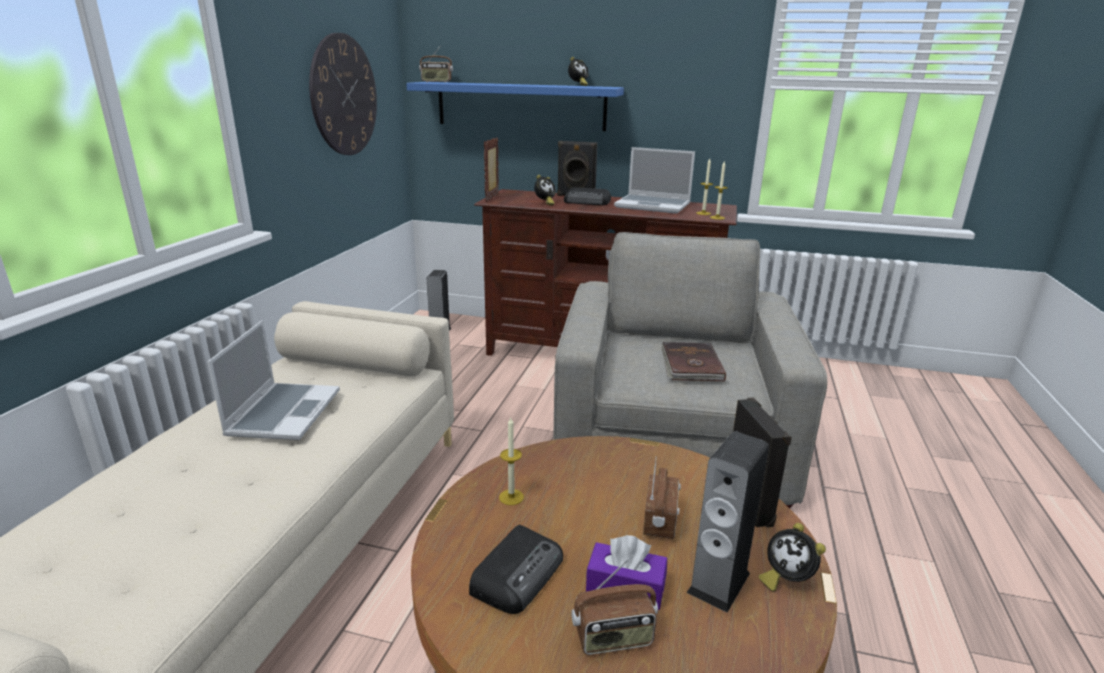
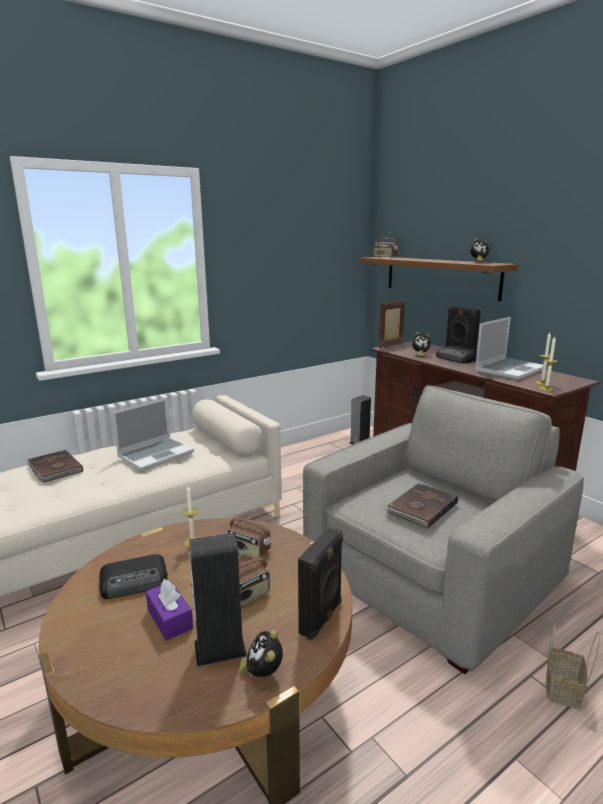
camera: 40 degrees right, 5 degrees down
wall clock [309,33,377,155] -> none
blue shelf [406,82,624,131] -> brown shelf [360,257,518,301]
radio [571,559,658,655] -> radio moved to [227,508,271,558]
laptop [614,147,695,214] -> laptop turned 105 degrees counterclockwise [475,317,543,380]
none -> brown book [27,450,83,483]
none -> basket [546,621,600,709]

